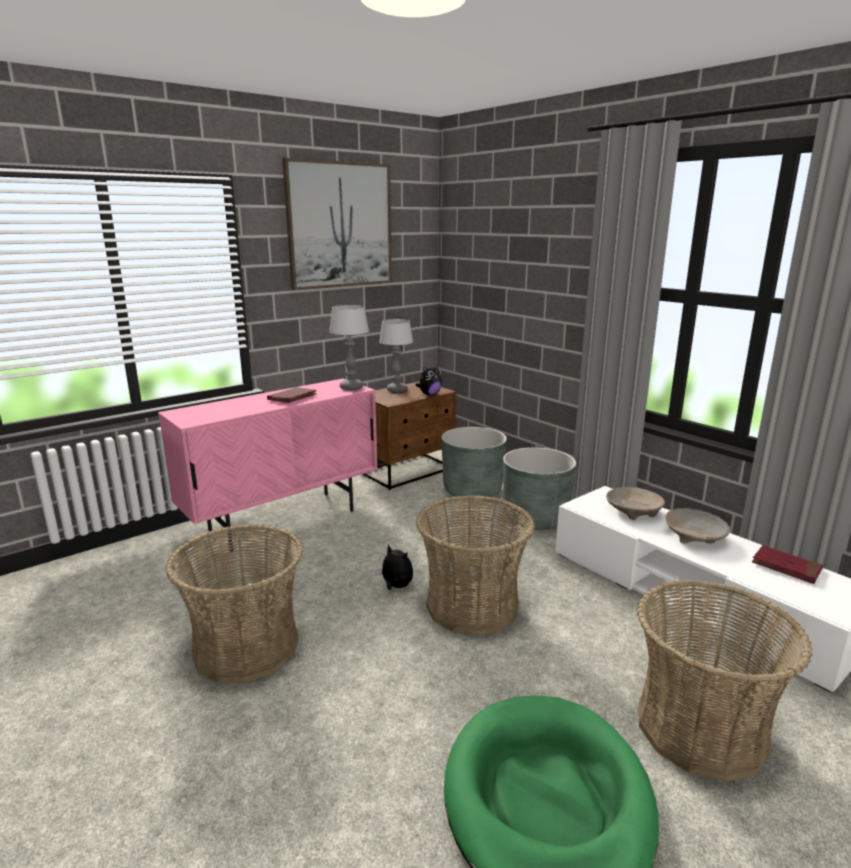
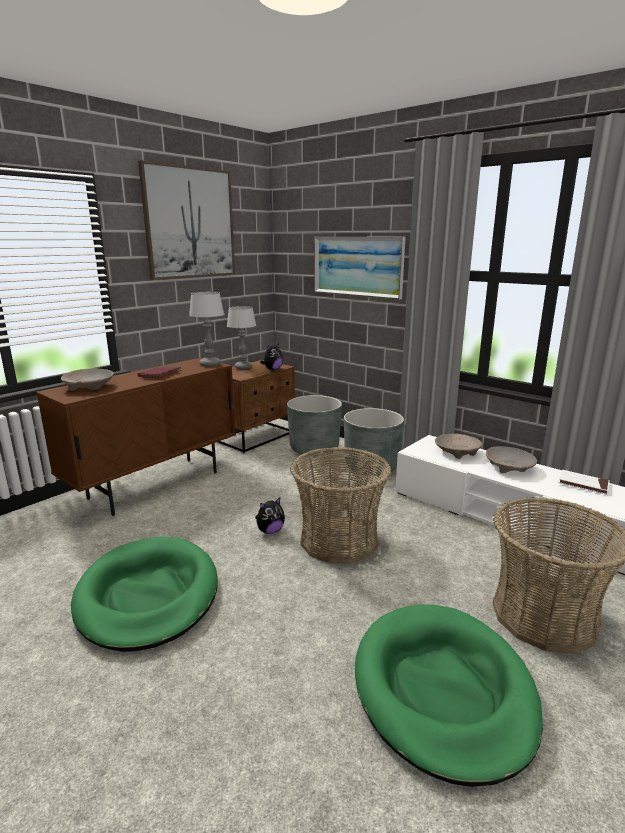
camera: 10 degrees left, 0 degrees up
pink cabinet [158,378,378,551] -> brown cabinet [36,358,236,516]
basket [165,524,303,683] -> green dog bed [71,536,218,652]
plush toy [376,544,413,590] -> plush toy turned 120 degrees clockwise [255,498,285,534]
red book [752,545,823,584] -> white book [558,470,610,495]
none -> beige bowl [61,368,114,391]
none -> picture [314,237,406,300]

